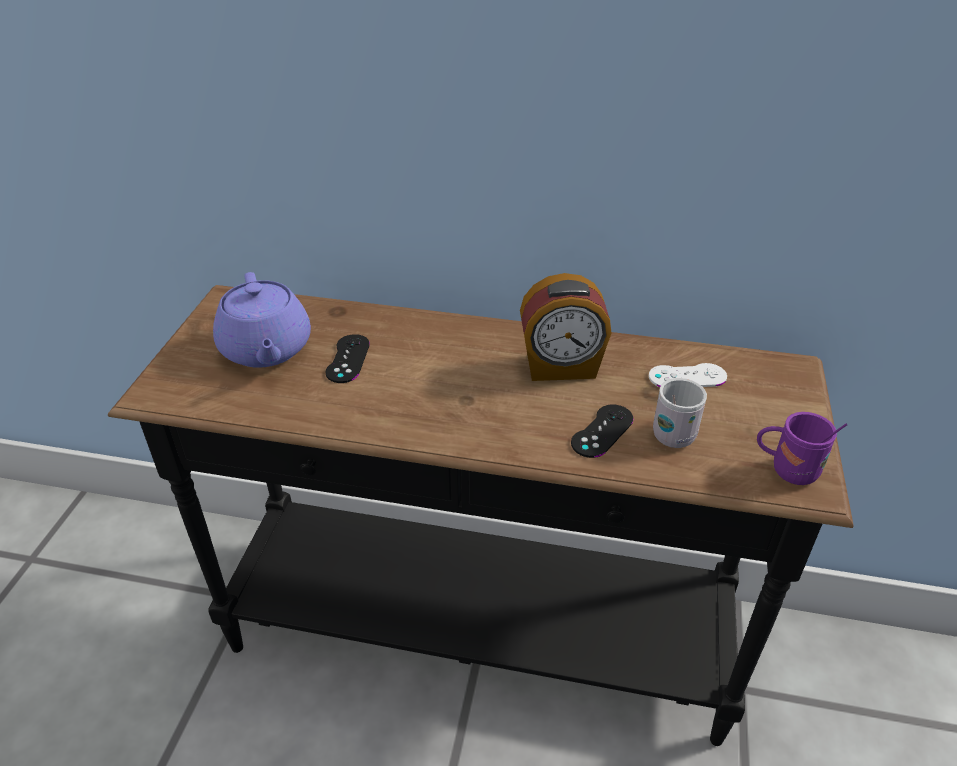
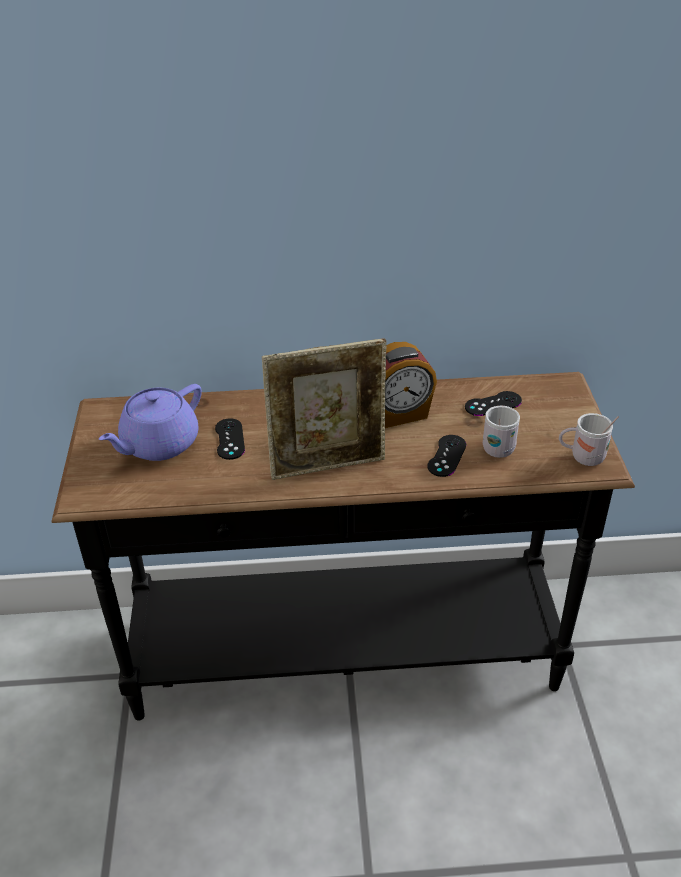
camera: 15 degrees left, 0 degrees up
purple teapot [213,272,311,368] -> purple teapot turned 75 degrees clockwise [99,384,202,461]
white game controller [649,363,727,387] -> black game controller [465,391,522,416]
purple mug [757,412,847,485] -> white mug [559,413,619,466]
none -> picture frame [262,338,387,480]

